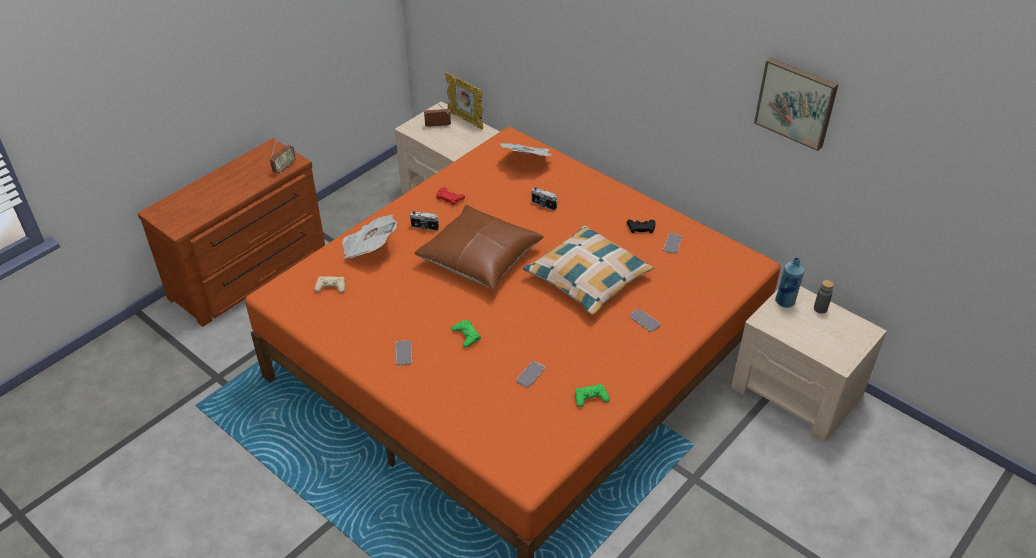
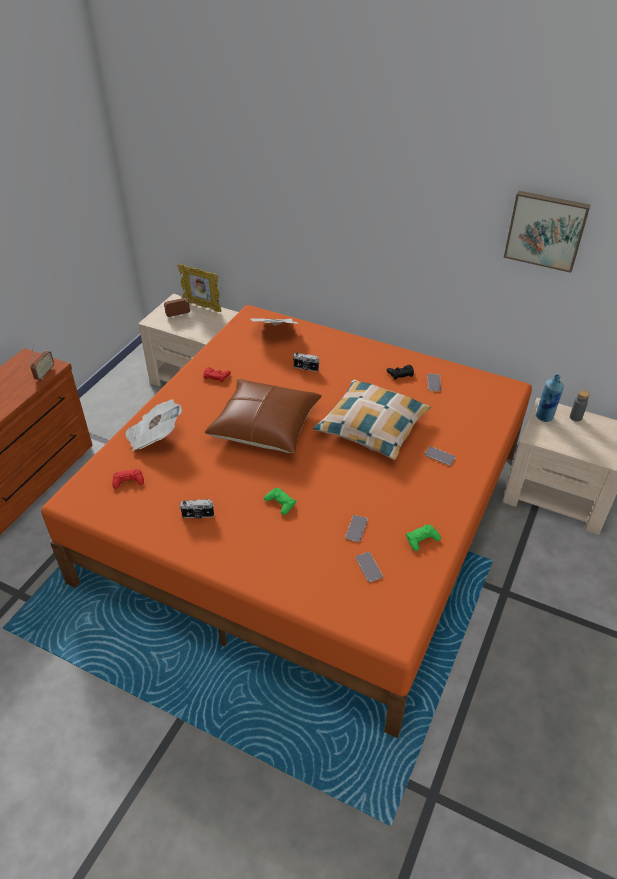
camera: 15 degrees left, 0 degrees up
beige game controller [314,276,345,293] -> red game controller [112,469,144,489]
phone [396,340,412,365] -> phone moved to [356,552,383,582]
camera [410,211,439,231] -> camera moved to [180,499,214,519]

